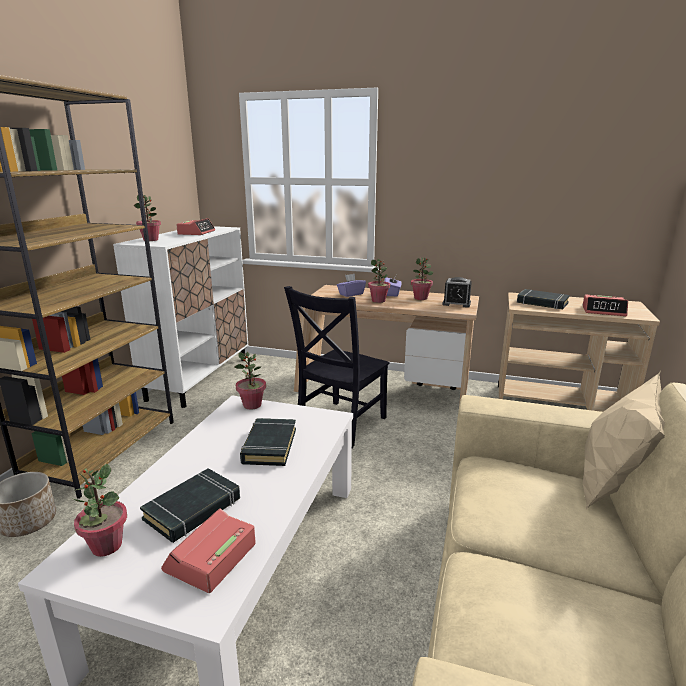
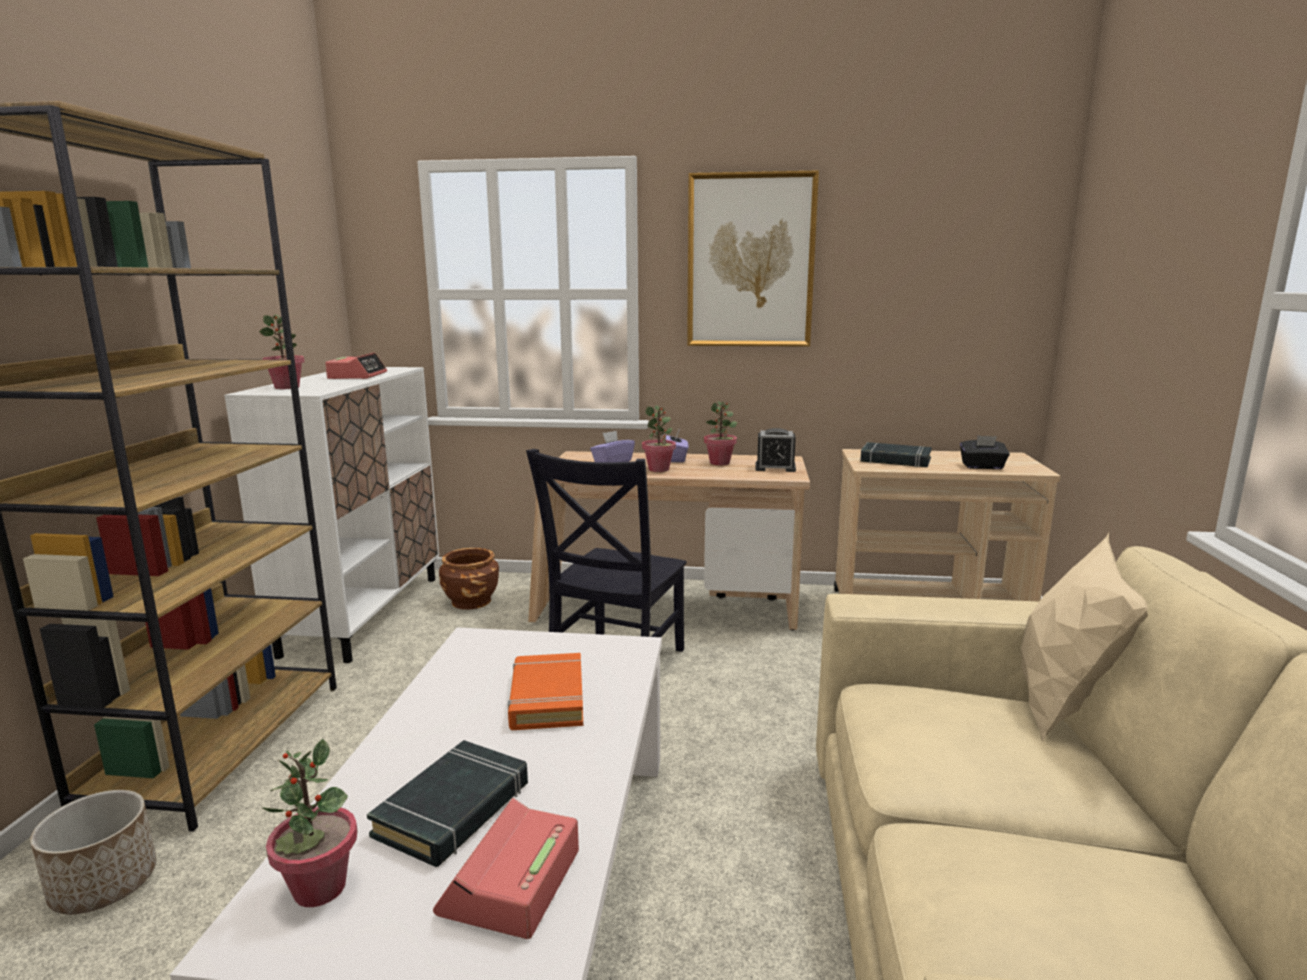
camera: 10 degrees left, 5 degrees down
potted plant [234,352,266,410] -> none
black book [240,418,296,466] -> orange book [508,653,583,730]
alarm clock [583,295,628,316] -> black tissue box [960,435,1010,469]
none -> brown planter [439,548,499,610]
none -> picture [687,170,819,347]

